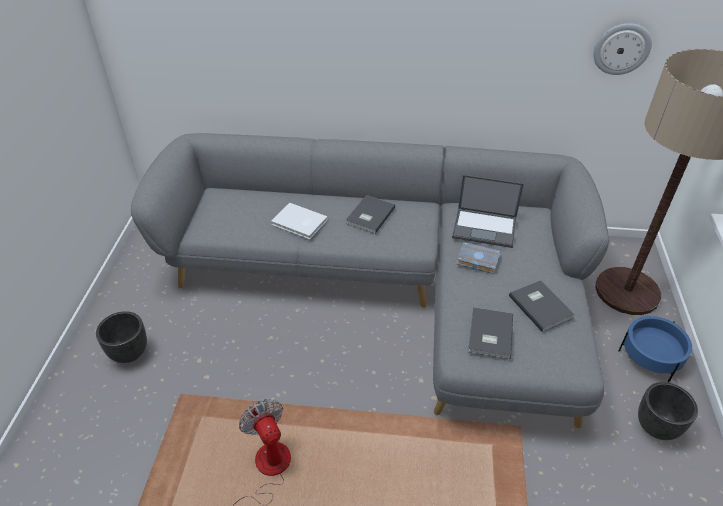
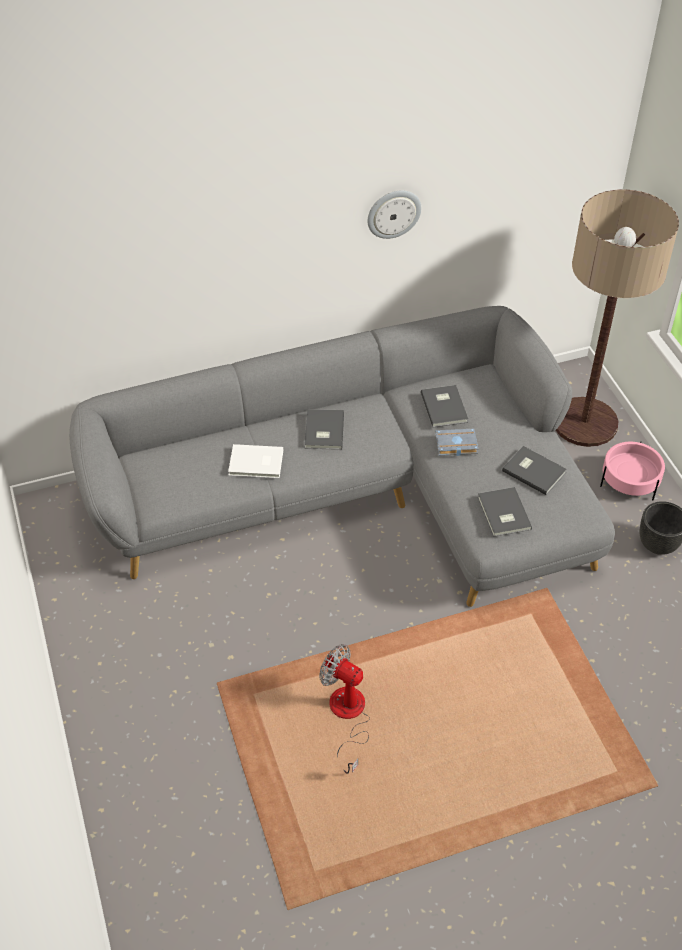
camera: 25 degrees left, 5 degrees up
black planter [96,311,147,363] -> none
laptop [452,175,524,248] -> grey book [421,385,468,427]
wall clock [593,23,652,75] -> wall clock moved to [368,190,421,239]
blue planter [618,316,692,382] -> pink planter [600,441,665,500]

